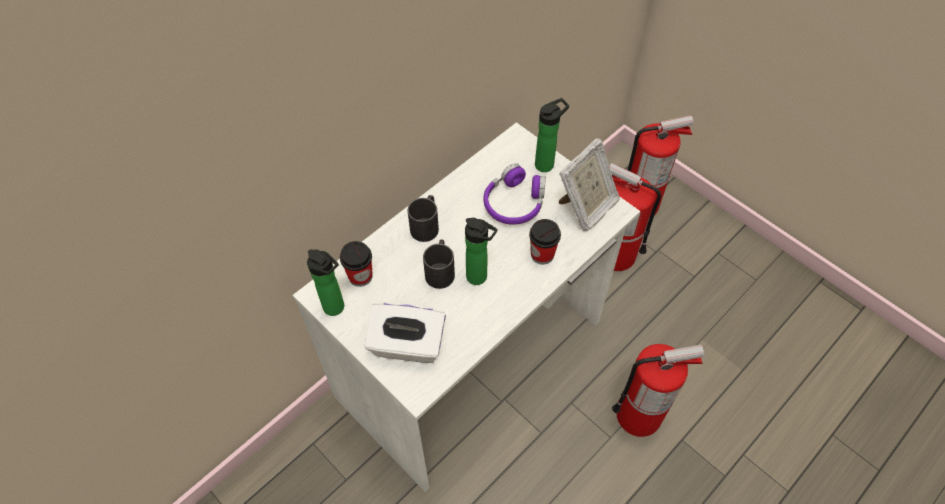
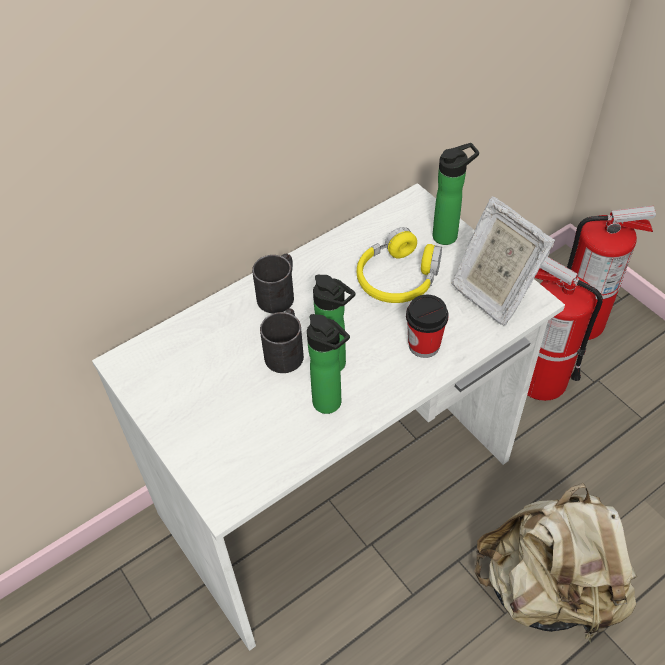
camera: 10 degrees right, 5 degrees down
bottle [307,249,344,316] -> bottle moved to [307,314,350,414]
cup [340,241,372,287] -> none
white tissue box [365,303,446,363] -> none
purple headphones [484,163,546,225] -> yellow headphones [357,227,442,303]
picture frame [559,138,620,231] -> picture frame turned 90 degrees clockwise [451,196,555,326]
fire extinguisher [612,344,705,437] -> beige backpack [474,483,637,644]

